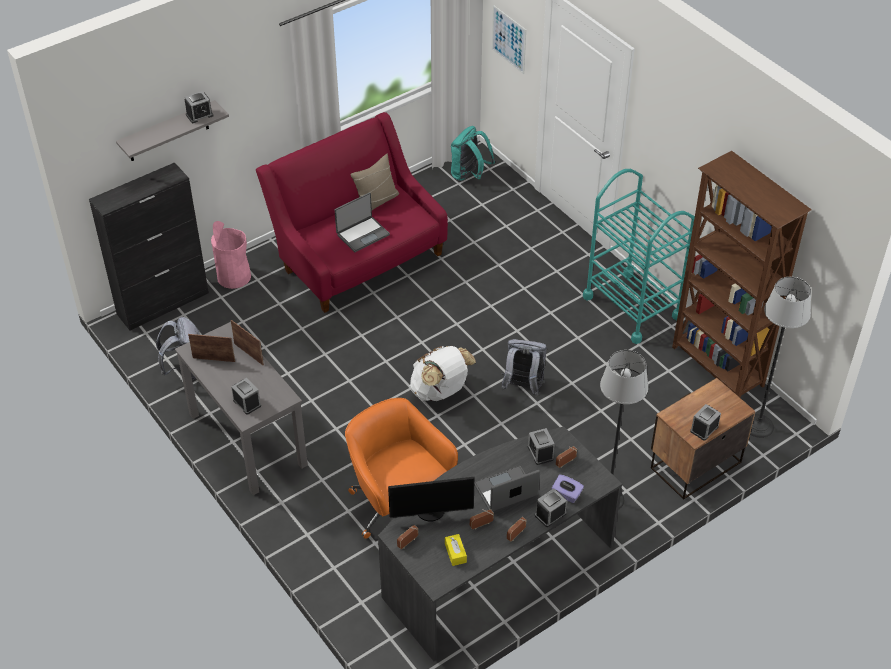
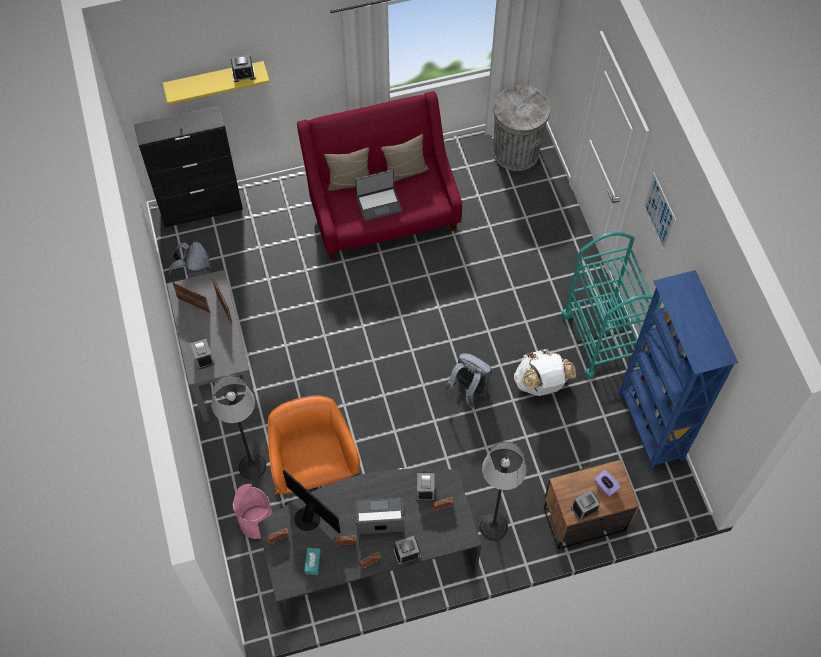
camera: 20 degrees right, 15 degrees up
grey shelf [116,100,229,161] -> yellow shelf [163,61,269,104]
pink trash can [211,221,251,289] -> pink trash can moved to [233,484,273,539]
monitor [388,476,475,522] -> monitor turned 150 degrees counterclockwise [283,470,340,534]
white backpack [410,346,476,401] -> white backpack moved to [514,349,576,396]
yellow tissue box [445,534,467,566] -> turquoise tissue box [304,548,321,575]
turquoise backpack [451,126,495,181] -> grey trash can [493,85,550,171]
picture [492,5,526,74] -> picture moved to [643,173,676,252]
purple tissue box [552,474,584,503] -> purple tissue box moved to [594,469,621,497]
brown bookcase [672,151,812,398] -> blue bookcase [619,270,738,470]
floor lamp [750,277,811,438] -> floor lamp moved to [212,375,266,480]
none -> beige pillow [324,147,370,191]

